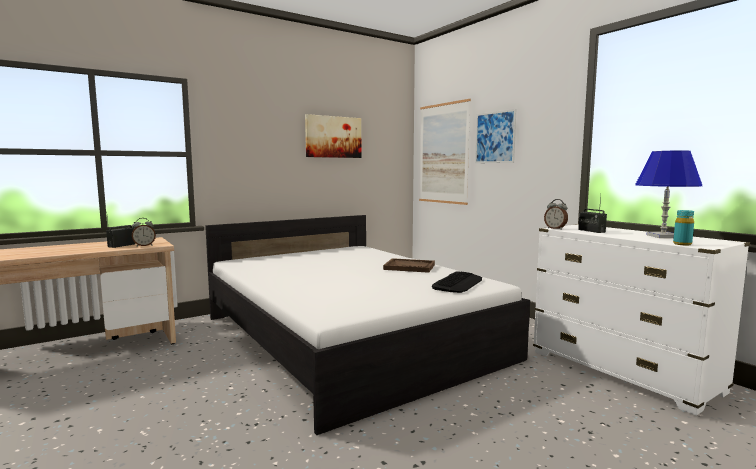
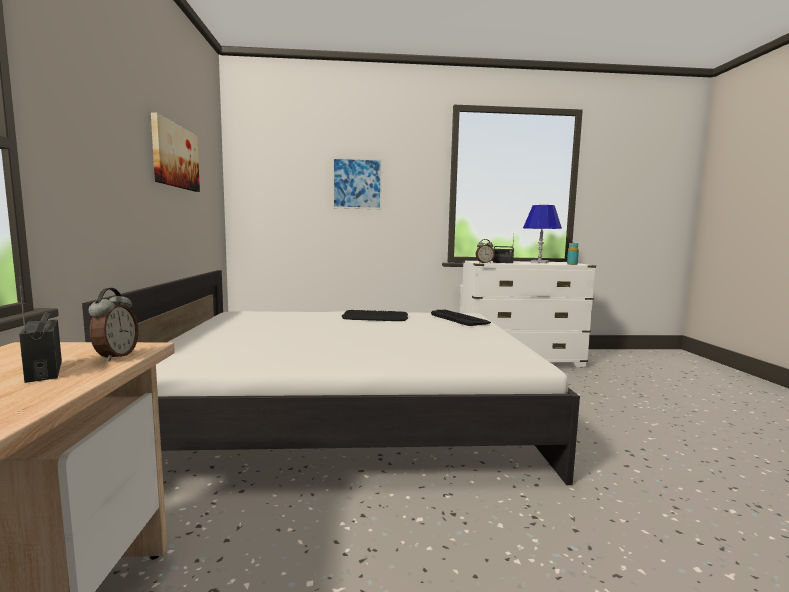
camera: 60 degrees left, 0 degrees up
brown tray [383,258,435,273] -> keyboard [342,310,408,321]
picture [419,99,471,205] -> none

